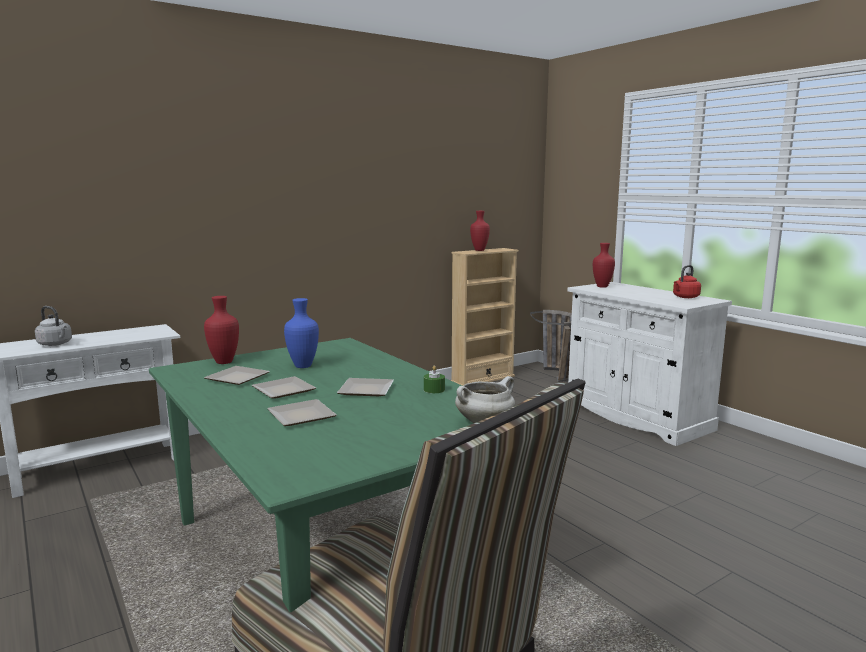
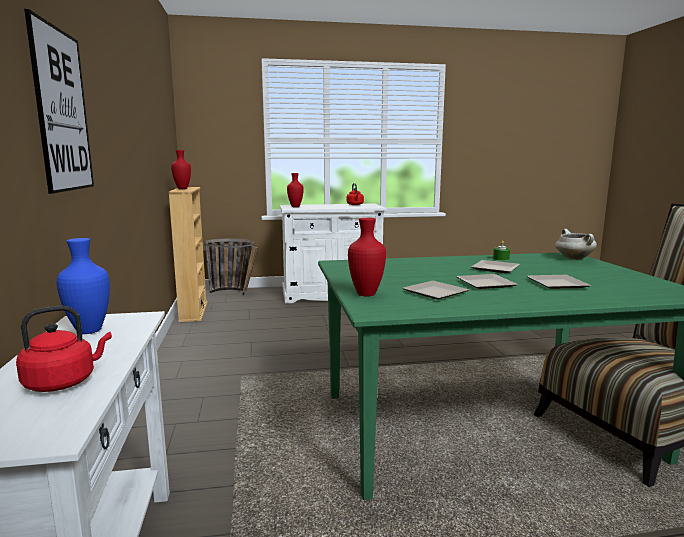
camera: 65 degrees left, 0 degrees up
grey kettle [35,306,72,346] -> red kettle [16,306,112,392]
blue vase [284,298,319,368] -> blue vase moved to [57,238,110,334]
none -> picture [24,9,94,194]

